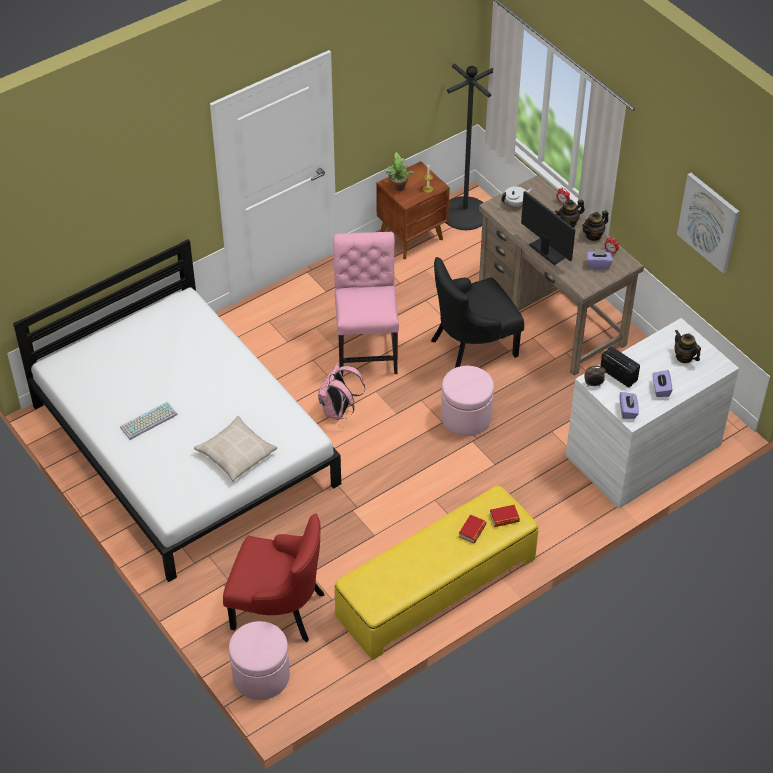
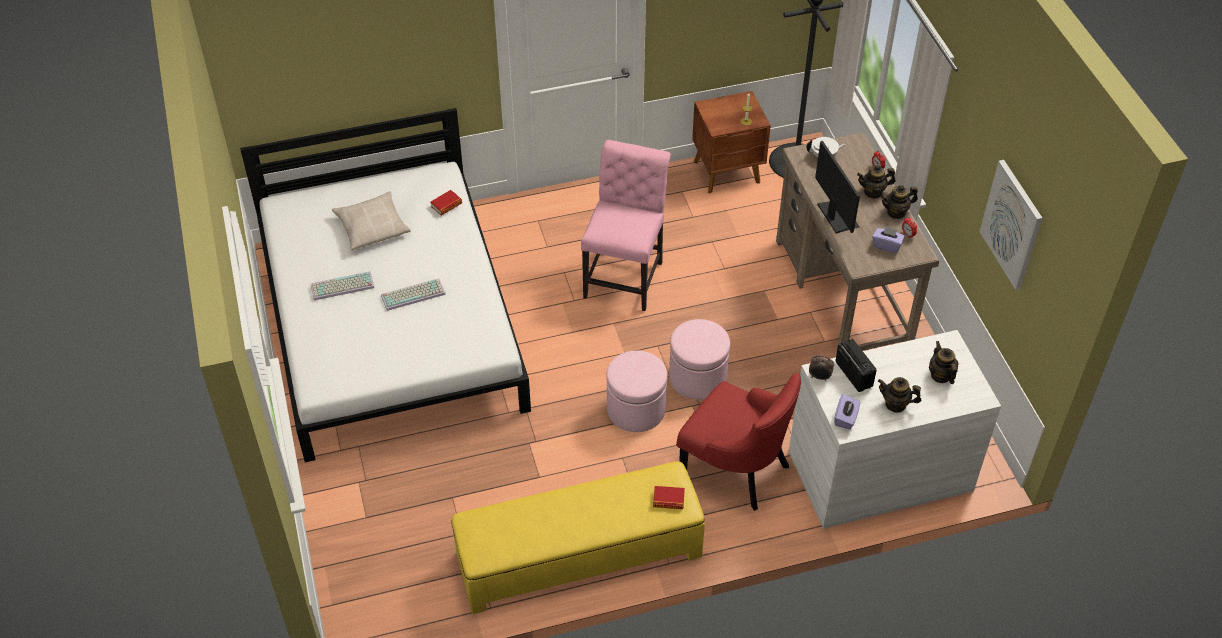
camera: 20 degrees right, 0 degrees up
beige pillow [194,416,277,482] -> beige pillow moved to [332,191,411,251]
red chair [223,513,325,642] -> red chair moved to [676,373,801,511]
pink ottoman [229,621,290,700] -> pink ottoman moved to [606,350,667,432]
pink backpack [318,363,365,420] -> none
potted plant [385,152,416,191] -> none
black chair [431,257,524,368] -> none
book [459,515,486,543] -> book moved to [431,190,462,216]
purple tissue box [652,370,672,397] -> teapot [878,377,921,413]
none -> keyboard [381,278,446,311]

